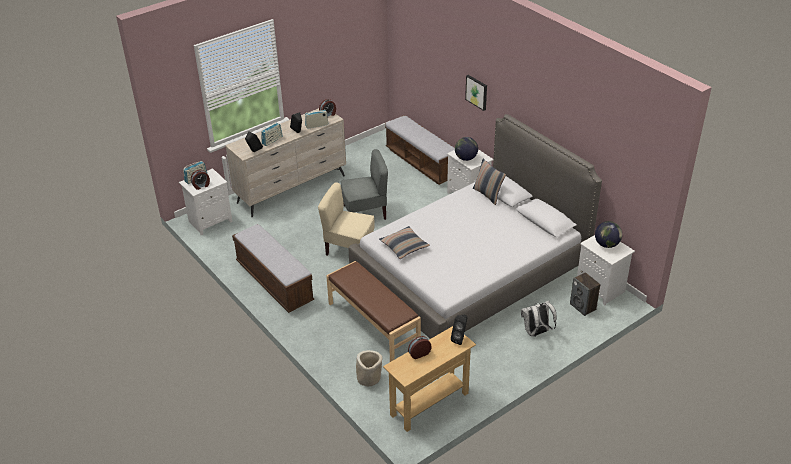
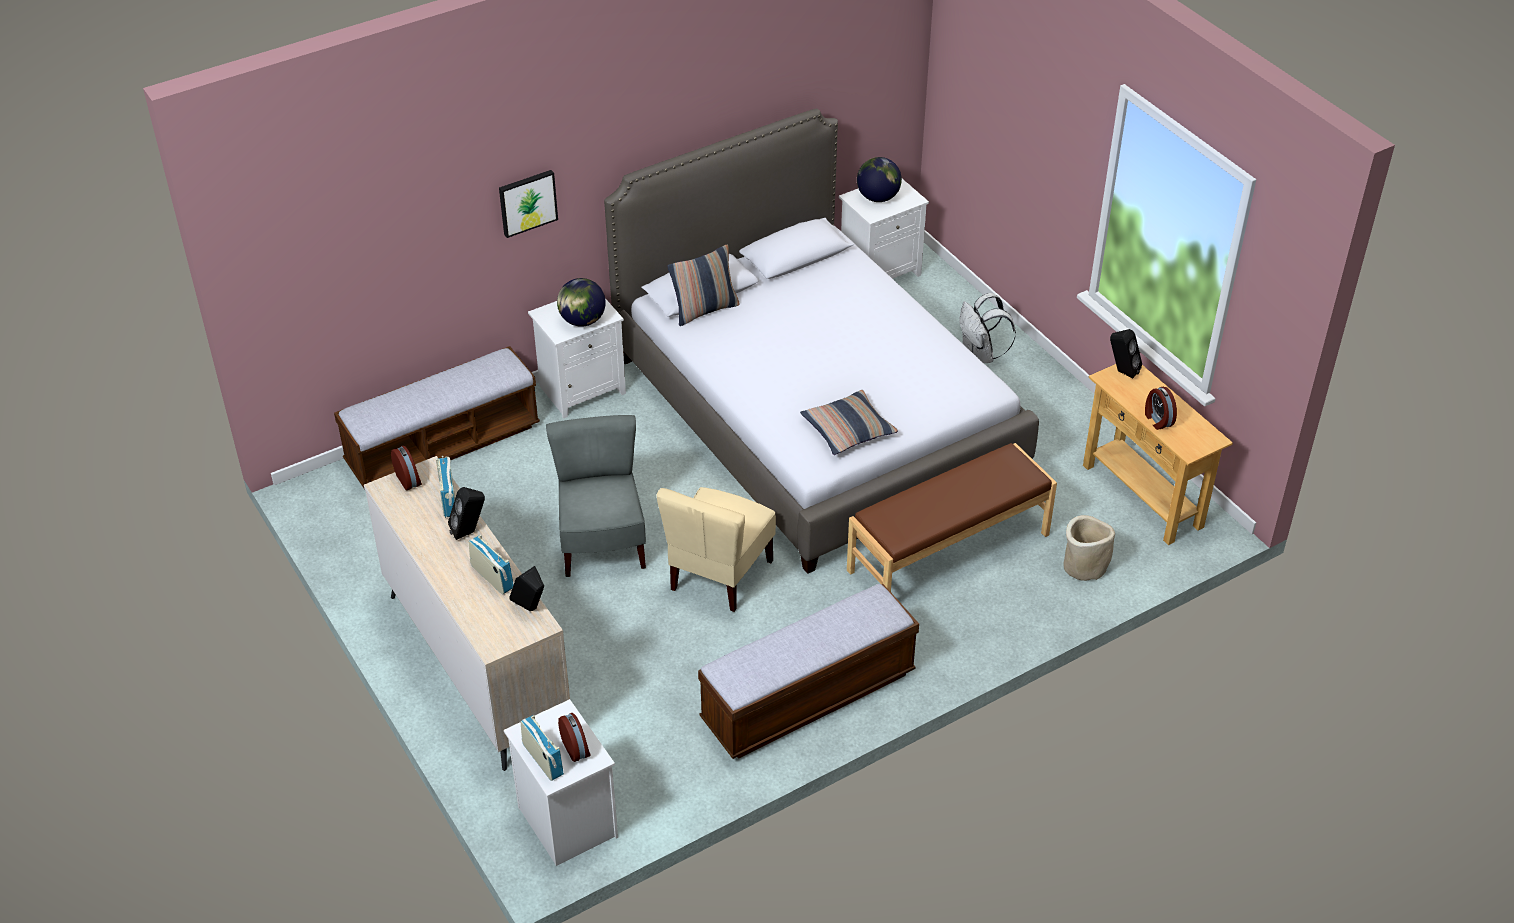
camera: 85 degrees left, 5 degrees up
speaker [570,272,601,316] -> none

